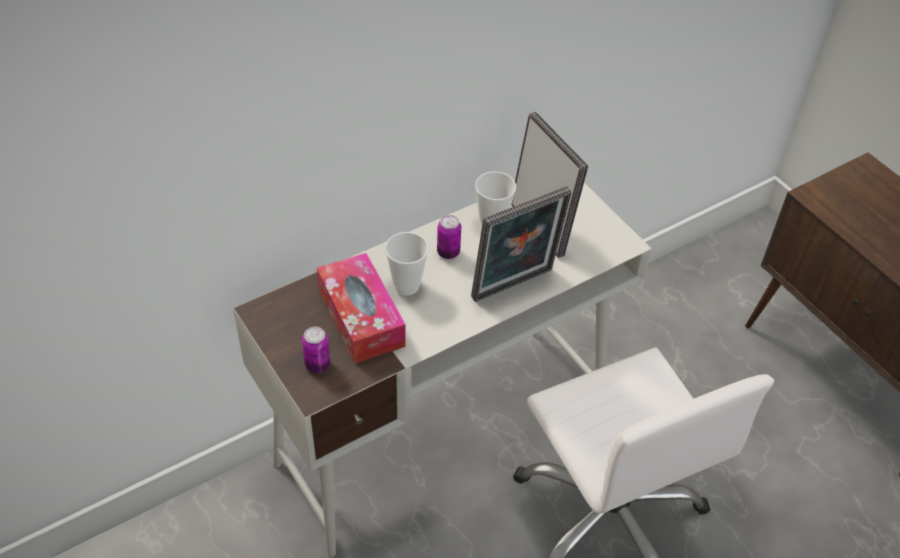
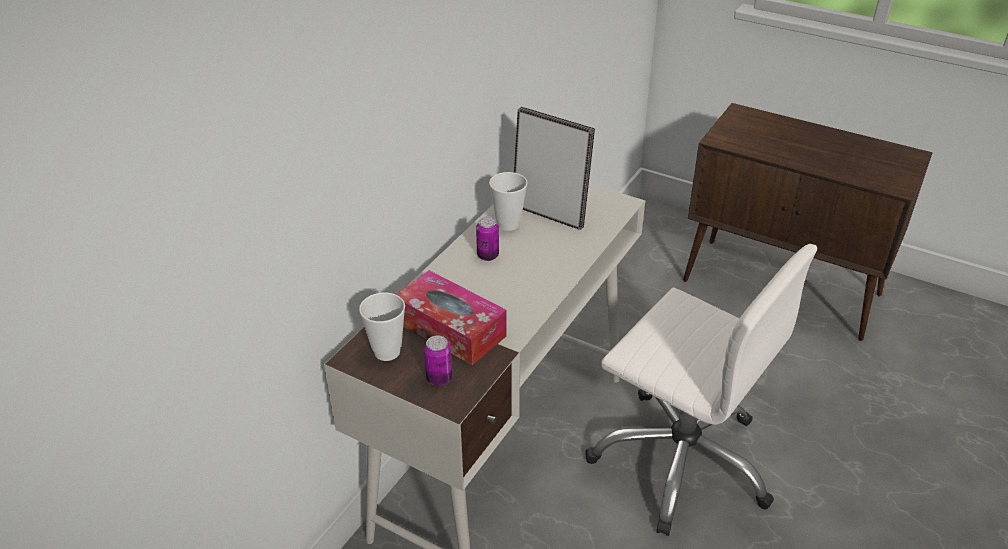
camera: 25 degrees left, 10 degrees down
cup [385,232,429,295] -> cup moved to [359,293,405,361]
picture frame [471,186,572,302] -> none

